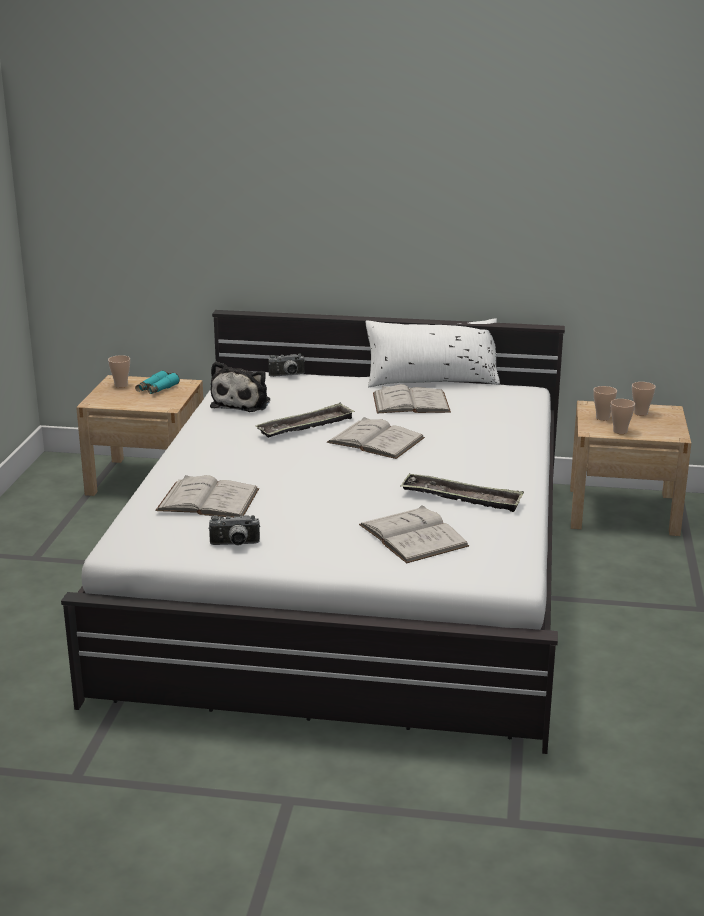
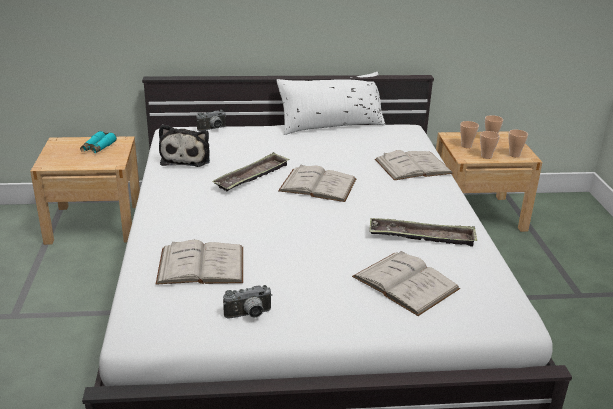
camera: 15 degrees left, 5 degrees up
cup [108,355,130,388] -> cup moved to [509,130,528,157]
white book [373,385,451,413] -> white book moved to [375,150,453,180]

